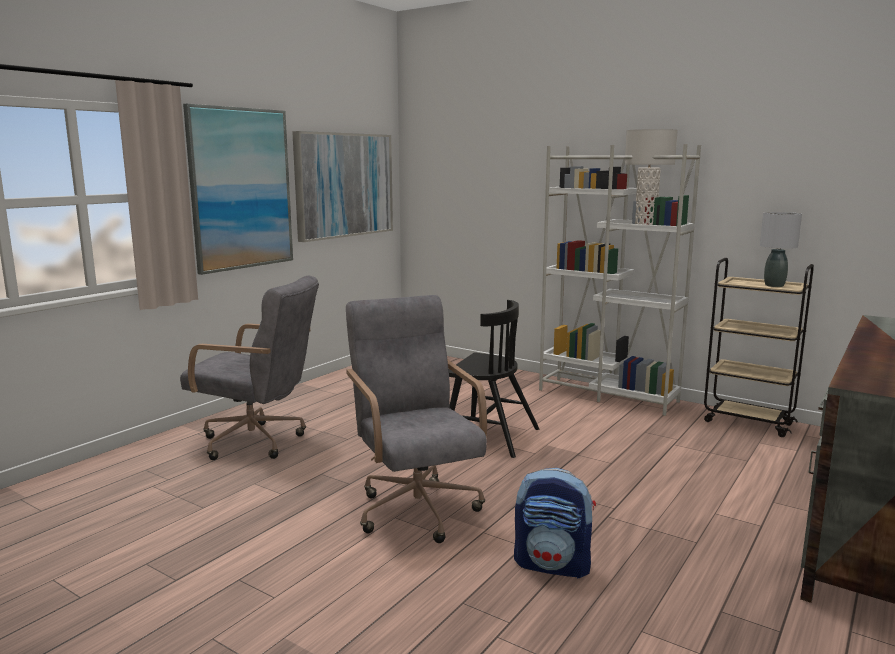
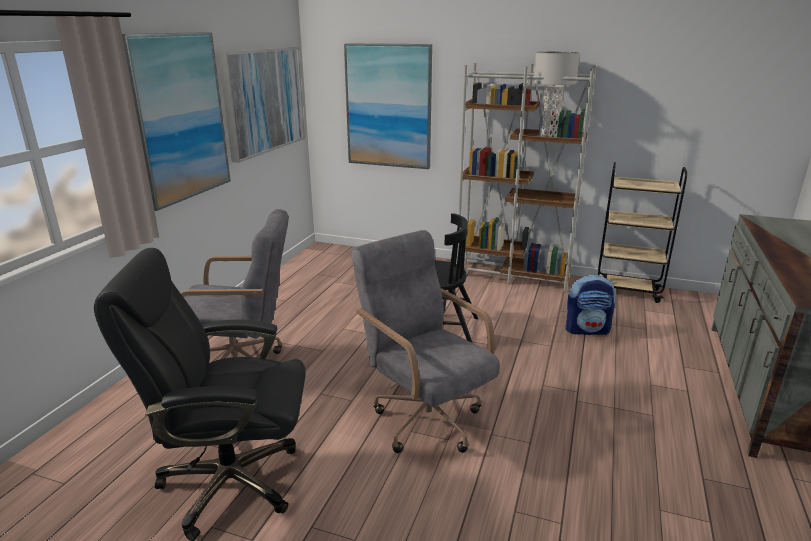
camera: 15 degrees left, 10 degrees up
backpack [514,468,596,579] -> backpack moved to [566,274,616,335]
white bookcase [539,144,701,416] -> brown bookcase [456,63,596,292]
grey table lamp [760,212,802,287] -> none
none -> black office chair [94,248,306,541]
none -> picture [344,43,432,169]

